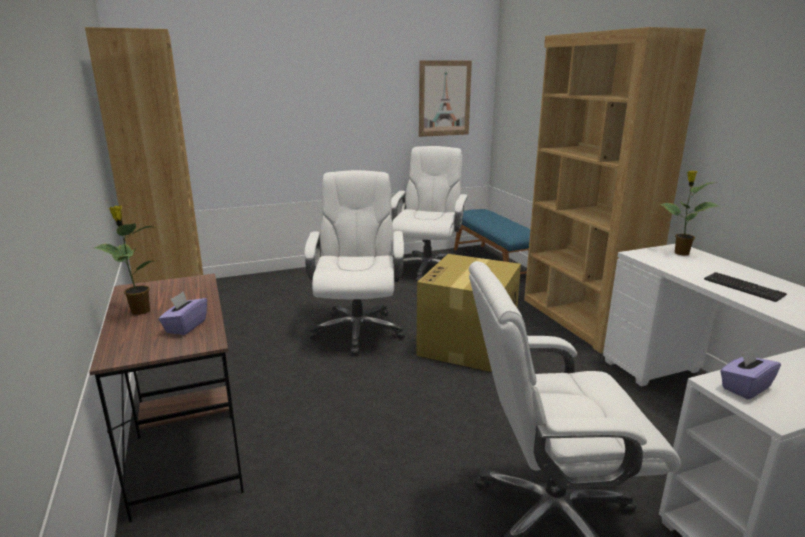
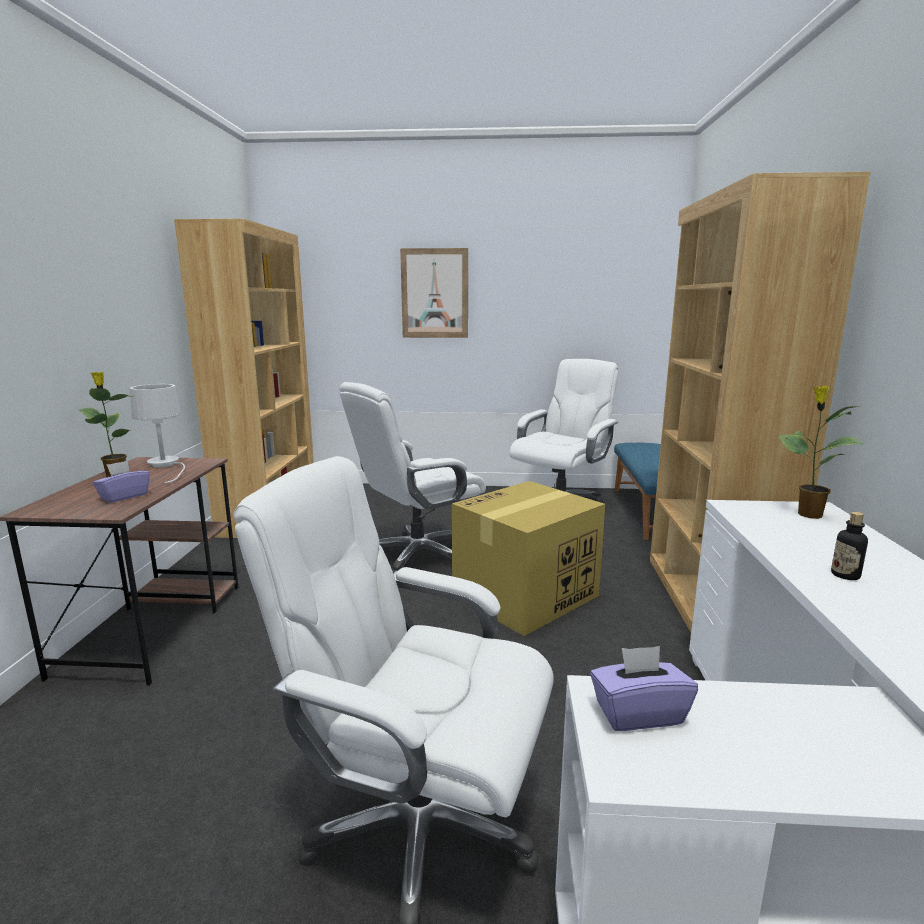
camera: 25 degrees right, 5 degrees down
white office chair [304,170,405,355] -> white office chair turned 150 degrees counterclockwise [339,382,486,572]
picture [419,60,472,137] -> picture moved to [400,248,468,338]
keyboard [704,272,787,302] -> bottle [831,512,868,580]
none -> white table lamp [130,384,185,483]

